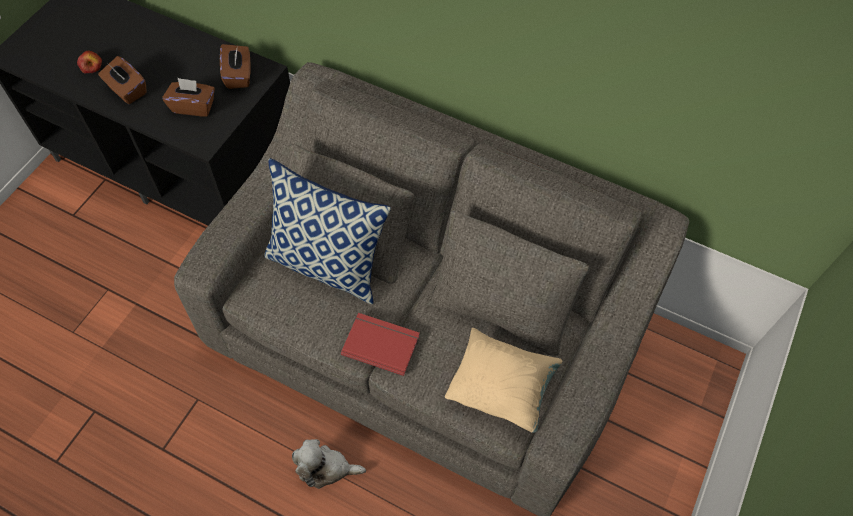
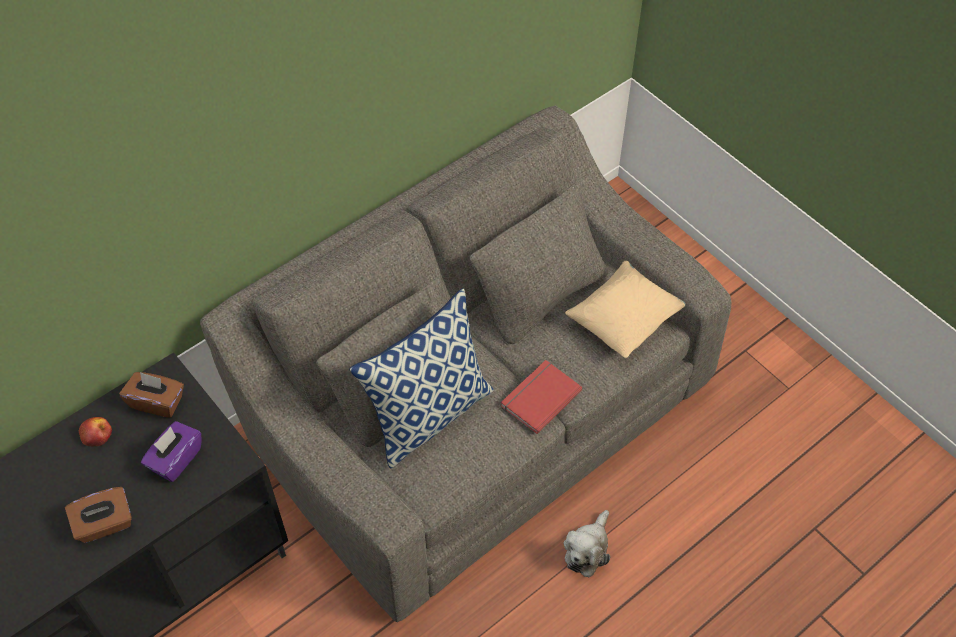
camera: 65 degrees left, 5 degrees down
apple [77,51,102,74] -> apple moved to [79,417,112,447]
brown tissue box [162,78,215,117] -> purple tissue box [141,421,201,482]

